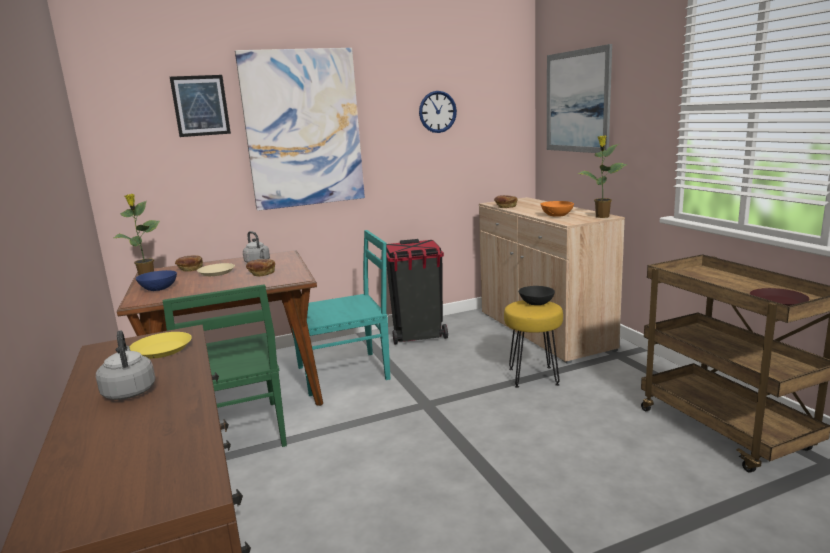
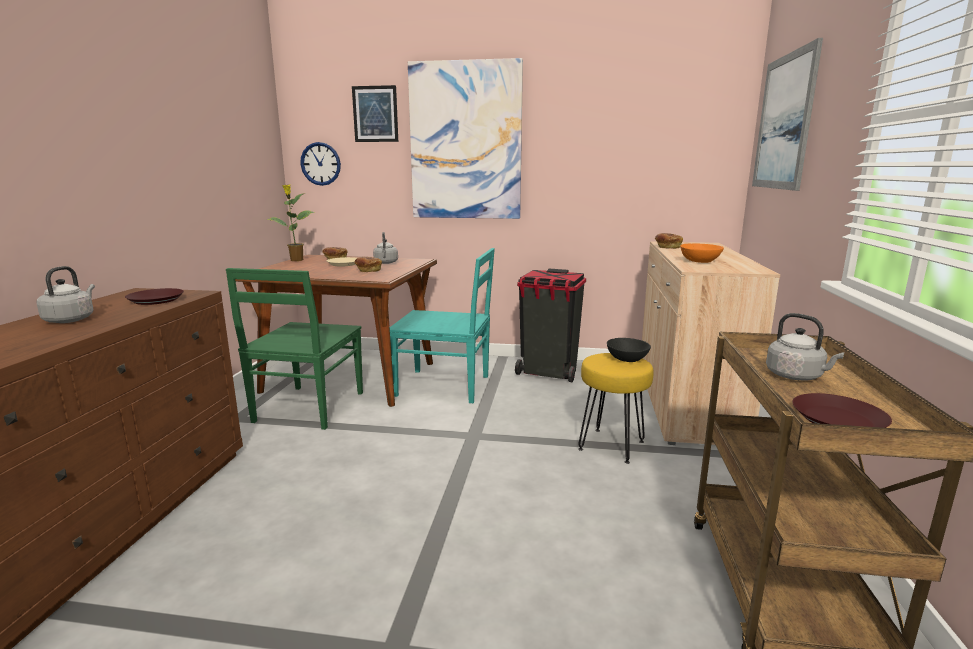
camera: 30 degrees right, 0 degrees up
yellow plate [130,332,192,359] -> brown plate [125,288,184,305]
blue bowl [136,270,177,291] -> none
wall clock [419,91,457,133] -> wall clock moved to [300,142,341,186]
potted plant [577,135,628,218] -> none
none -> grey kettle [766,313,844,380]

